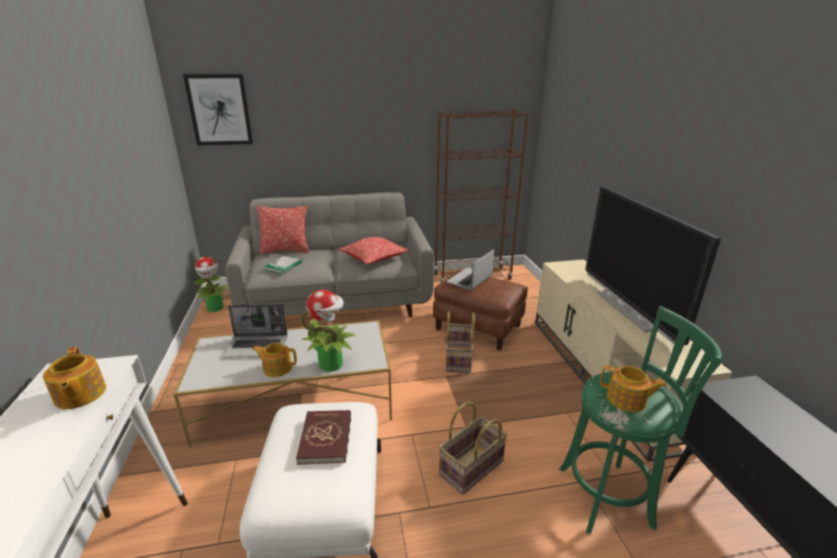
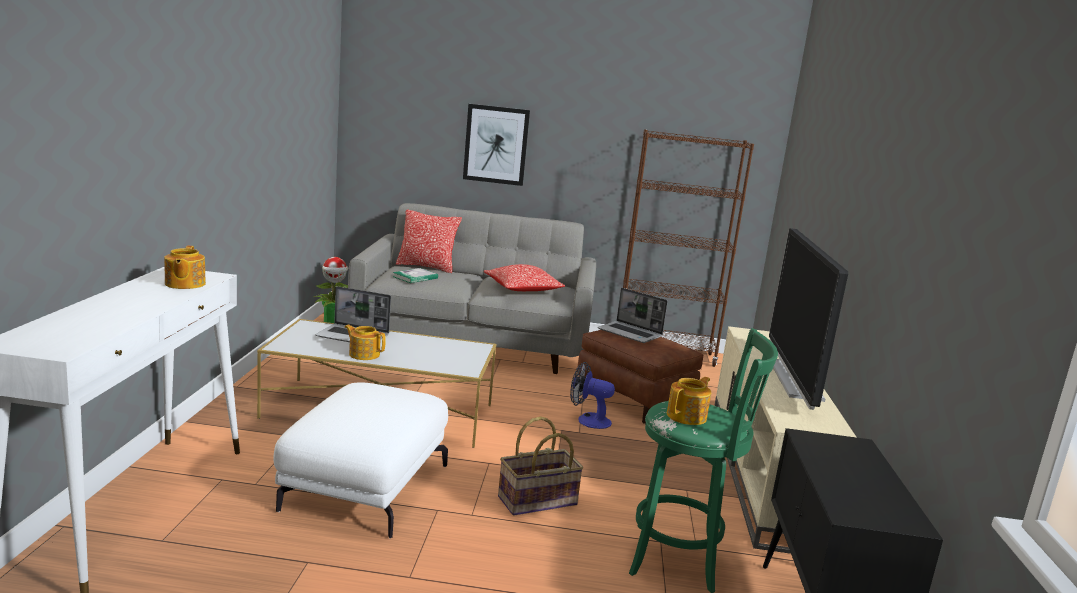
camera: 15 degrees right, 10 degrees down
picture [183,74,253,146] -> picture moved to [463,104,530,186]
red book [296,410,351,465] -> none
potted plant [301,290,356,372] -> none
laptop [446,249,494,291] -> laptop turned 105 degrees counterclockwise [598,288,668,343]
basket [446,311,475,373] -> fan [570,362,615,429]
teapot [600,365,666,412] -> teapot turned 90 degrees counterclockwise [667,377,711,425]

